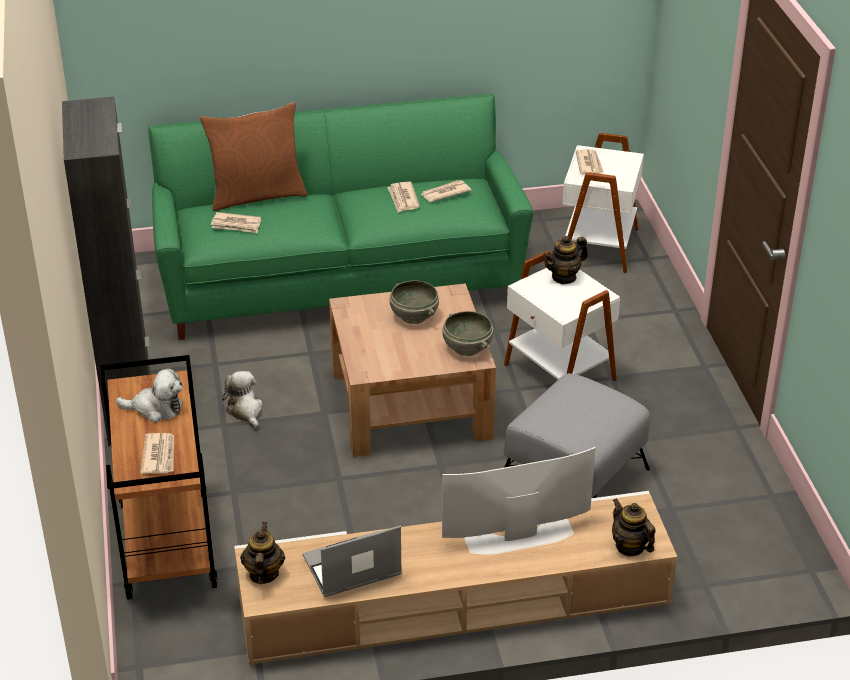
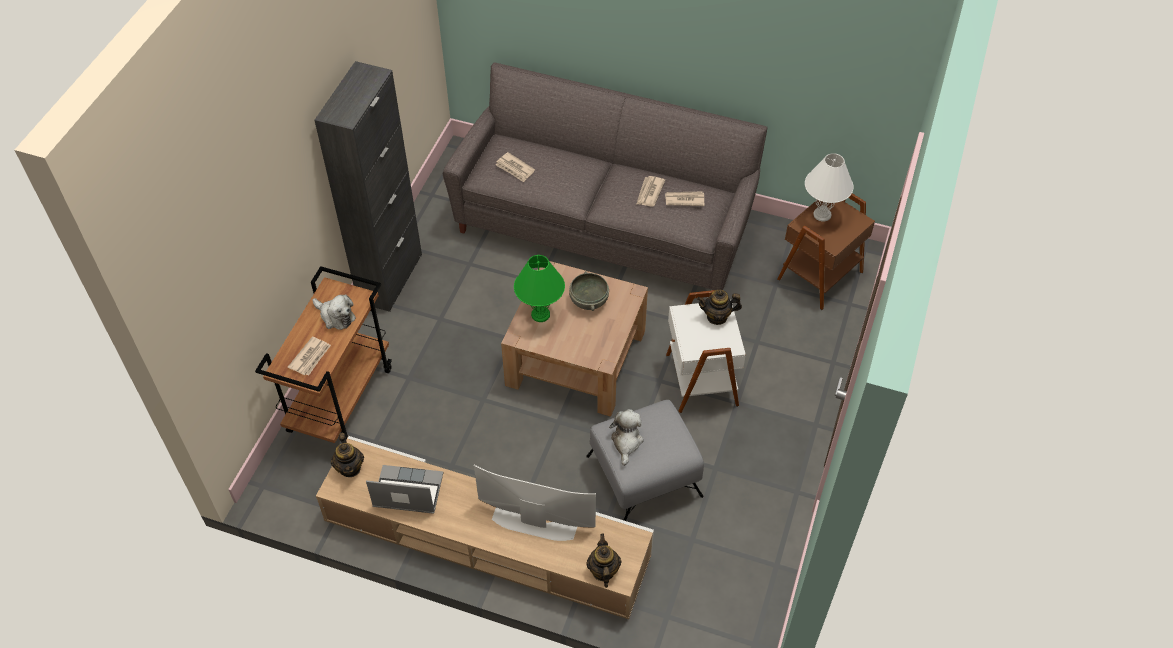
camera: 30 degrees right, 15 degrees up
green sofa [148,94,533,340] -> grey sofa [443,62,768,290]
brown pillow [200,102,307,211] -> none
plush toy [222,371,263,429] -> plush toy moved to [609,409,644,466]
teapot [240,522,285,584] -> teapot turned 135 degrees clockwise [331,433,364,477]
grey bowl [443,311,493,356] -> none
white side table [562,133,644,273] -> brown side table [777,193,875,310]
newspaper [576,149,604,175] -> white table lamp [805,153,854,221]
none -> green table lamp [514,255,565,322]

